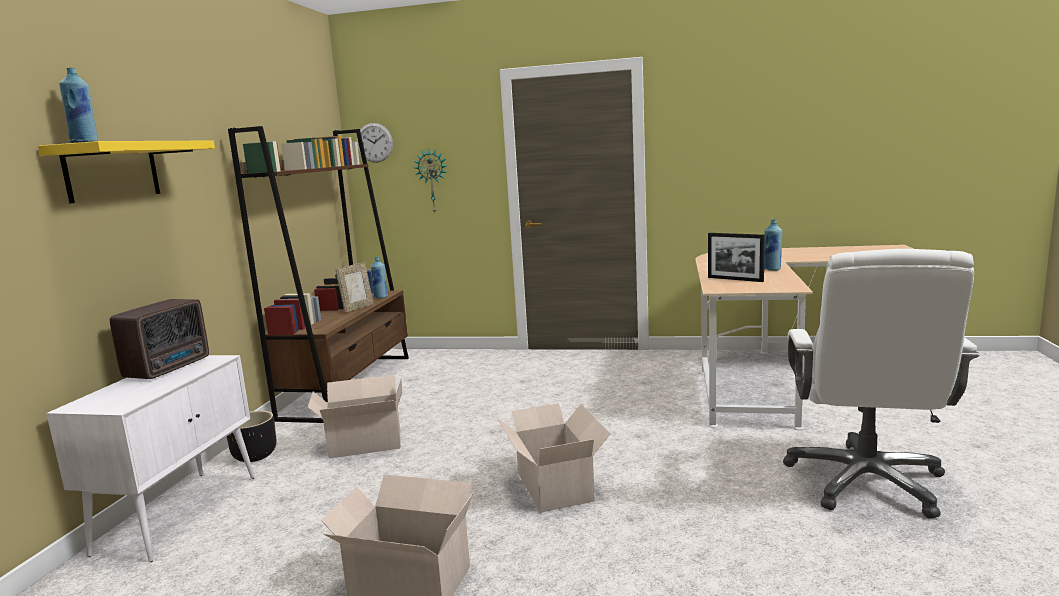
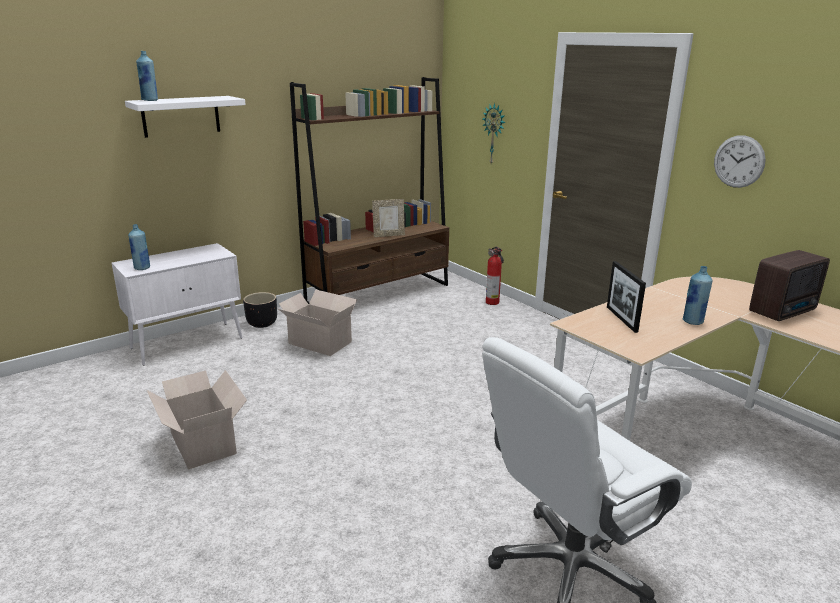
camera: 40 degrees right, 10 degrees up
yellow shelf [38,140,215,203] -> white shelf [125,96,246,138]
radio [110,299,209,379] -> radio moved to [749,250,830,321]
wall clock [357,123,393,163] -> wall clock moved to [714,135,766,188]
blue bottle [371,257,388,299] -> blue bottle moved to [128,224,150,270]
cardboard box [497,403,610,513] -> none
none -> fire extinguisher [486,247,504,305]

